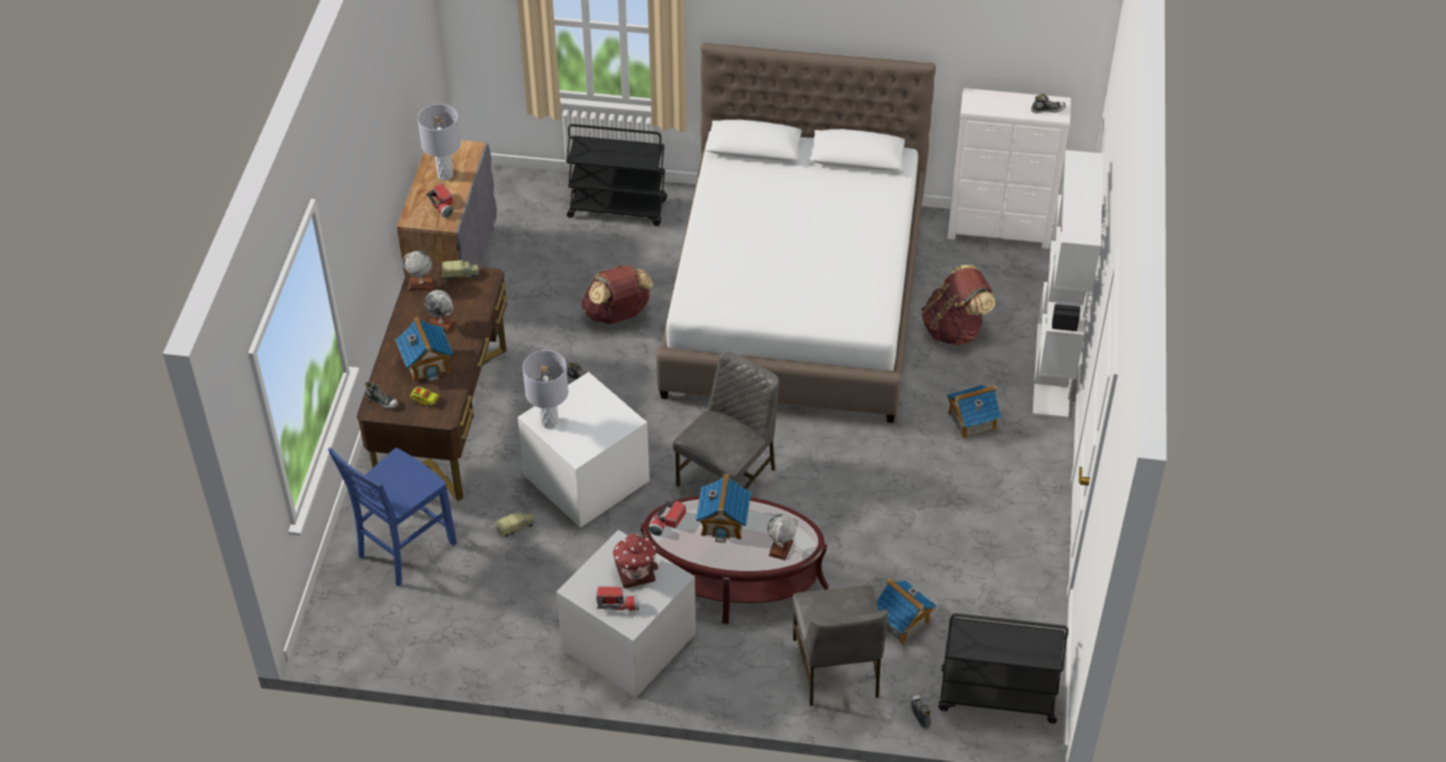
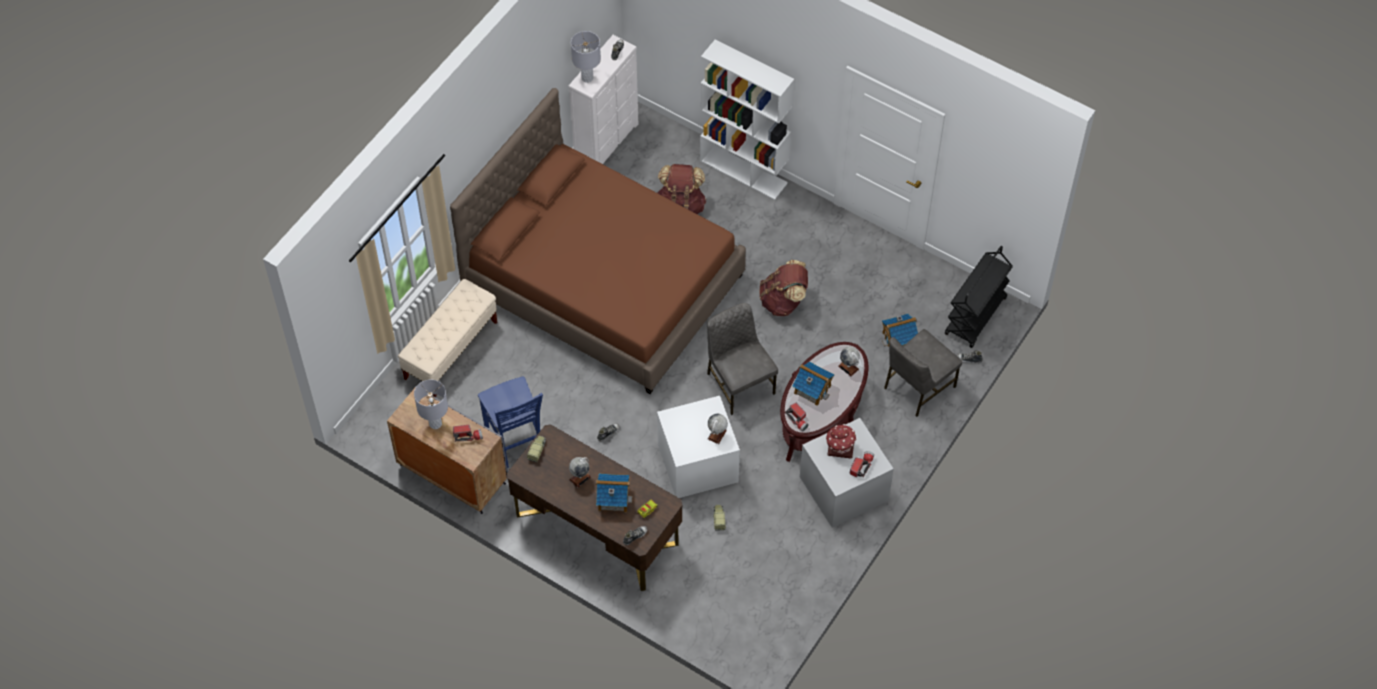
camera: 65 degrees left, 10 degrees up
blue chair [328,447,457,586] -> blue chair moved to [478,376,543,468]
globe [403,251,435,291] -> globe moved to [708,414,728,444]
grey table lamp [523,350,568,429] -> grey table lamp moved to [571,31,601,83]
black cart [566,124,667,226] -> beige bench [398,279,498,397]
brown backpack [582,265,653,324] -> brown backpack moved to [759,260,808,316]
white bed [656,43,936,423] -> brown bed [450,88,746,394]
grey chair [792,585,888,706] -> grey chair turned 120 degrees clockwise [884,329,962,417]
toy house [947,385,1001,439] -> none

